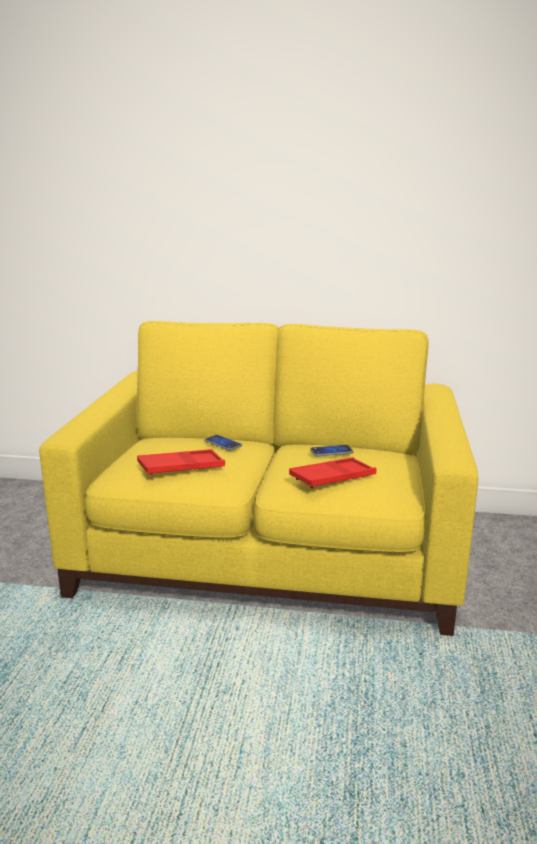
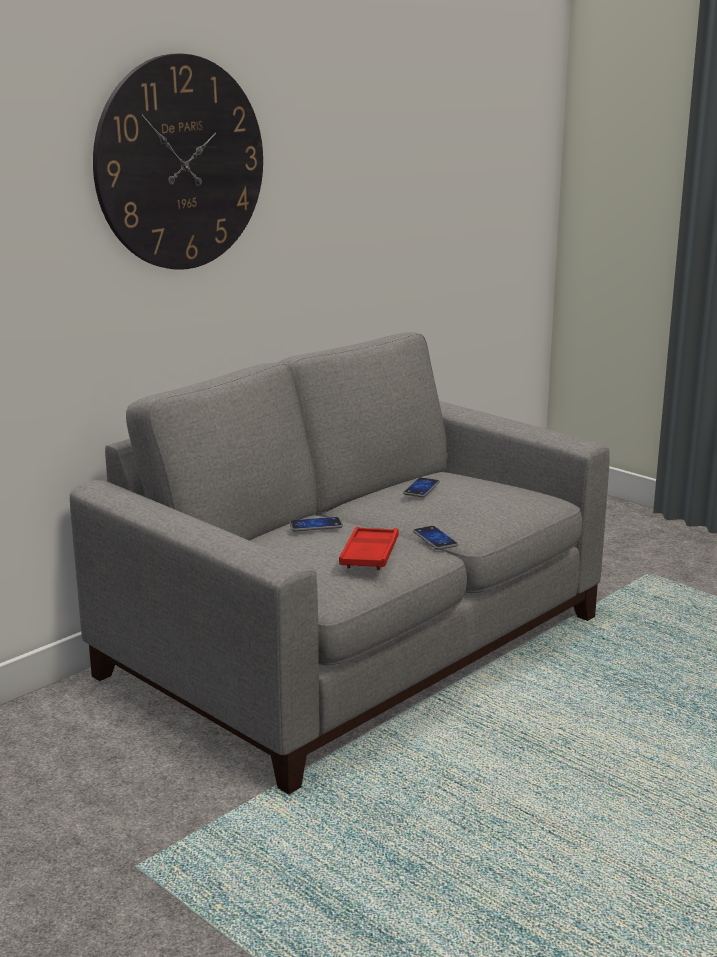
camera: 55 degrees left, 0 degrees up
yellow sofa [39,321,478,636] -> grey sofa [70,332,610,795]
red tray [289,457,377,489] -> none
none -> wall clock [93,54,263,270]
none -> phone [413,526,458,550]

